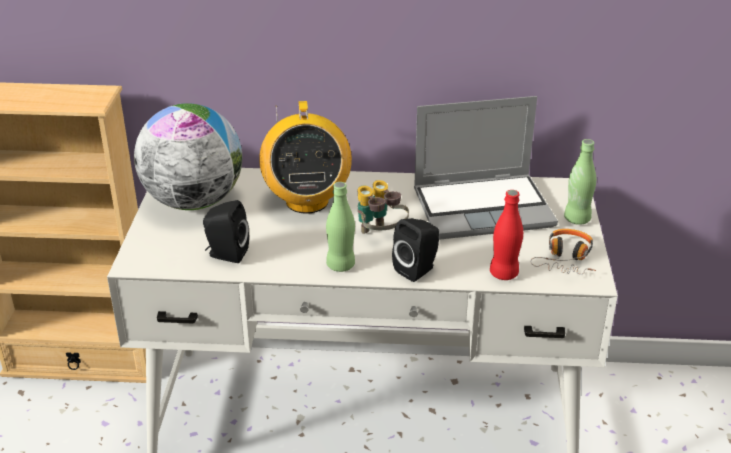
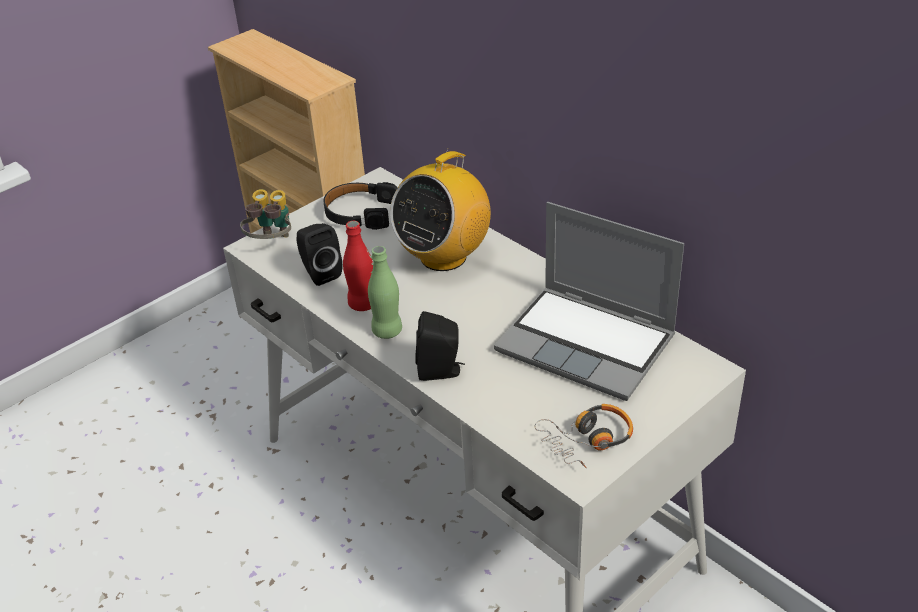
camera: 45 degrees right, 5 degrees up
globe [134,103,242,210] -> black headphones [324,182,398,230]
binoculars [358,180,409,234] -> binoculars moved to [240,189,291,239]
red bottle [490,190,523,280] -> red bottle moved to [343,221,373,311]
green bottle [564,139,596,225] -> none

